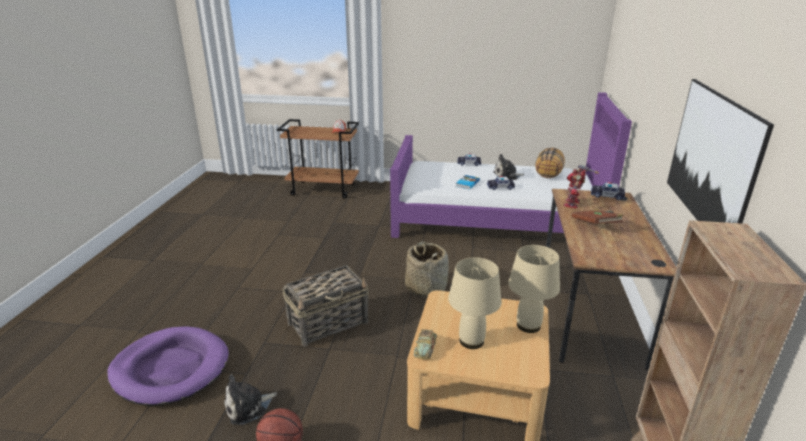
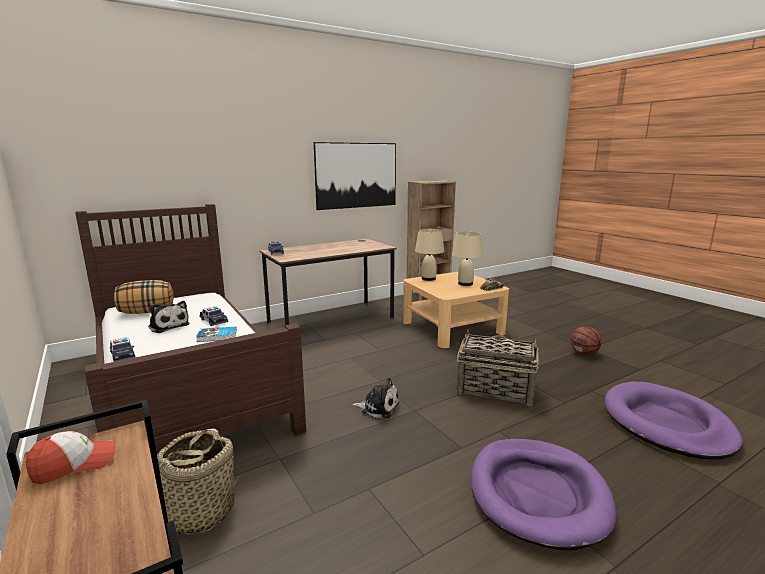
camera: 130 degrees left, 10 degrees down
plush toy [224,374,277,425] -> plush toy moved to [352,378,400,418]
purple bed [390,92,632,238] -> brown bed [75,204,306,454]
basket [405,241,449,297] -> basket moved to [157,429,239,534]
toy robot [563,165,599,209] -> none
brown book [571,209,624,224] -> none
none -> purple dog bed [471,439,616,550]

